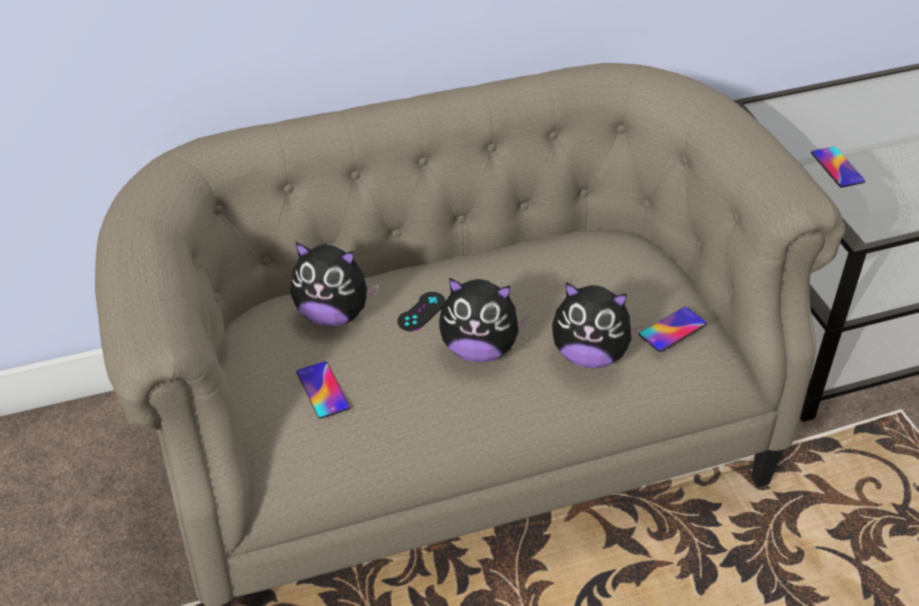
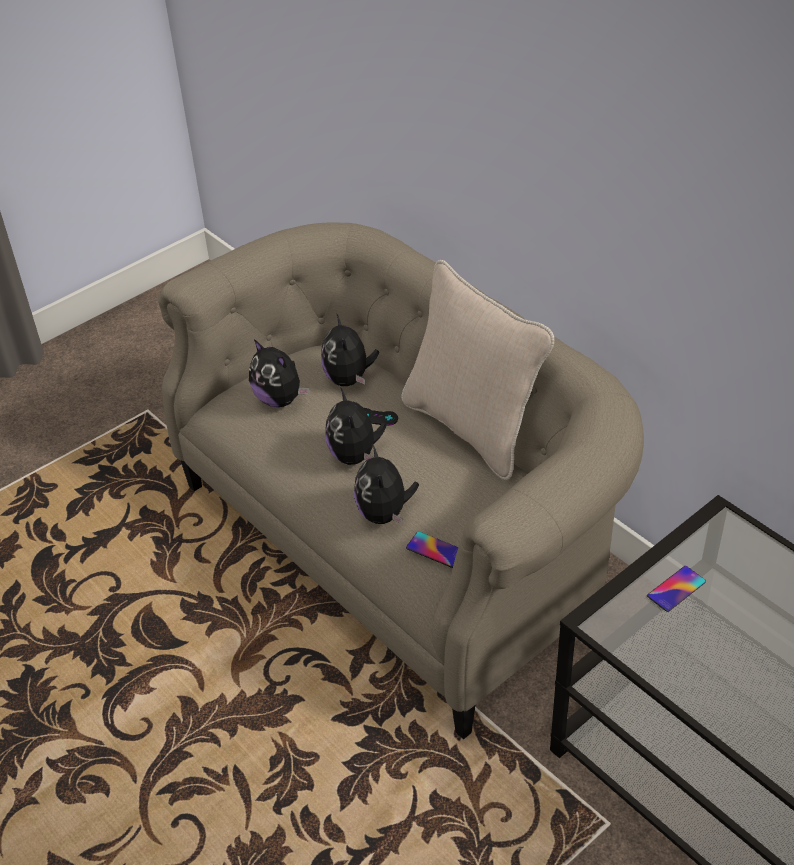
camera: 70 degrees right, 0 degrees up
phone [296,361,350,419] -> plush toy [249,339,309,407]
none -> beige pillow [401,260,554,480]

